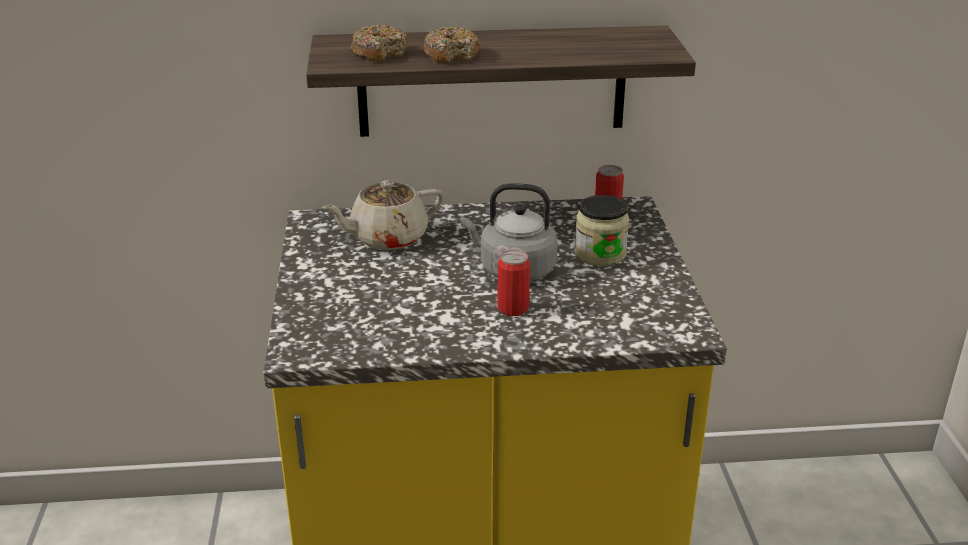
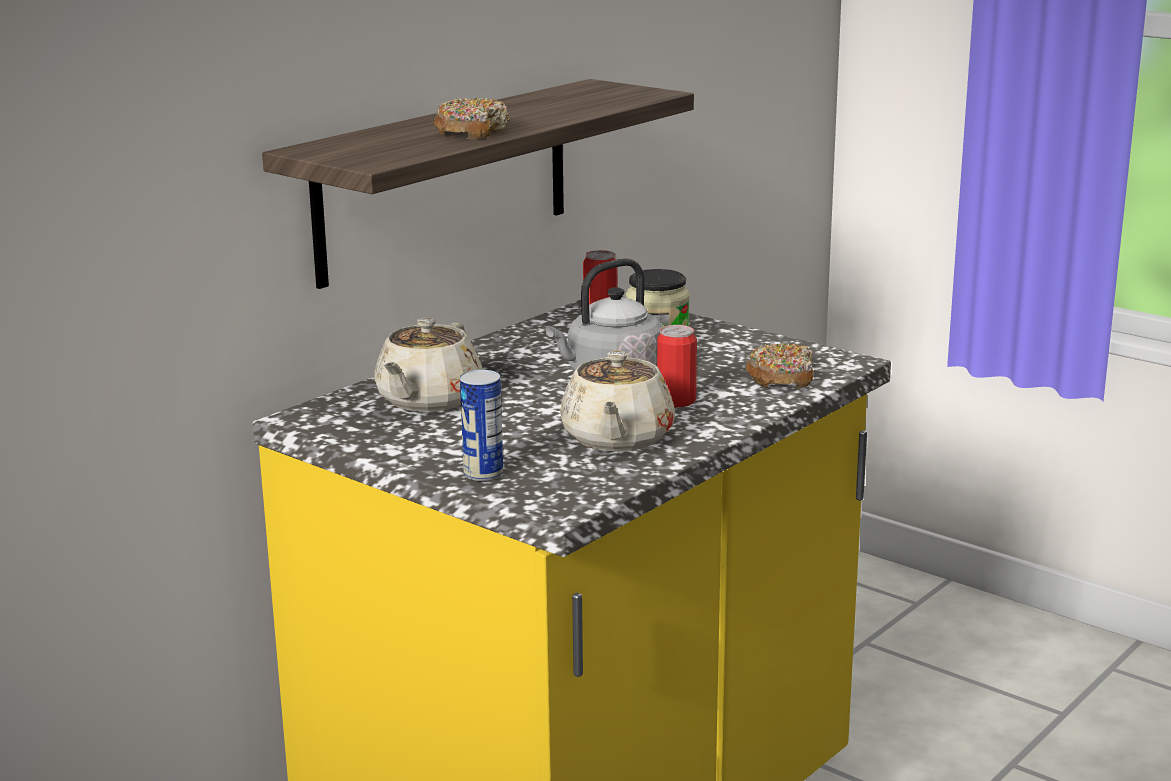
camera: 45 degrees left, 10 degrees down
donut [350,25,408,62] -> donut moved to [746,343,813,389]
none -> can [460,370,503,481]
none -> beige teapot [560,351,675,452]

